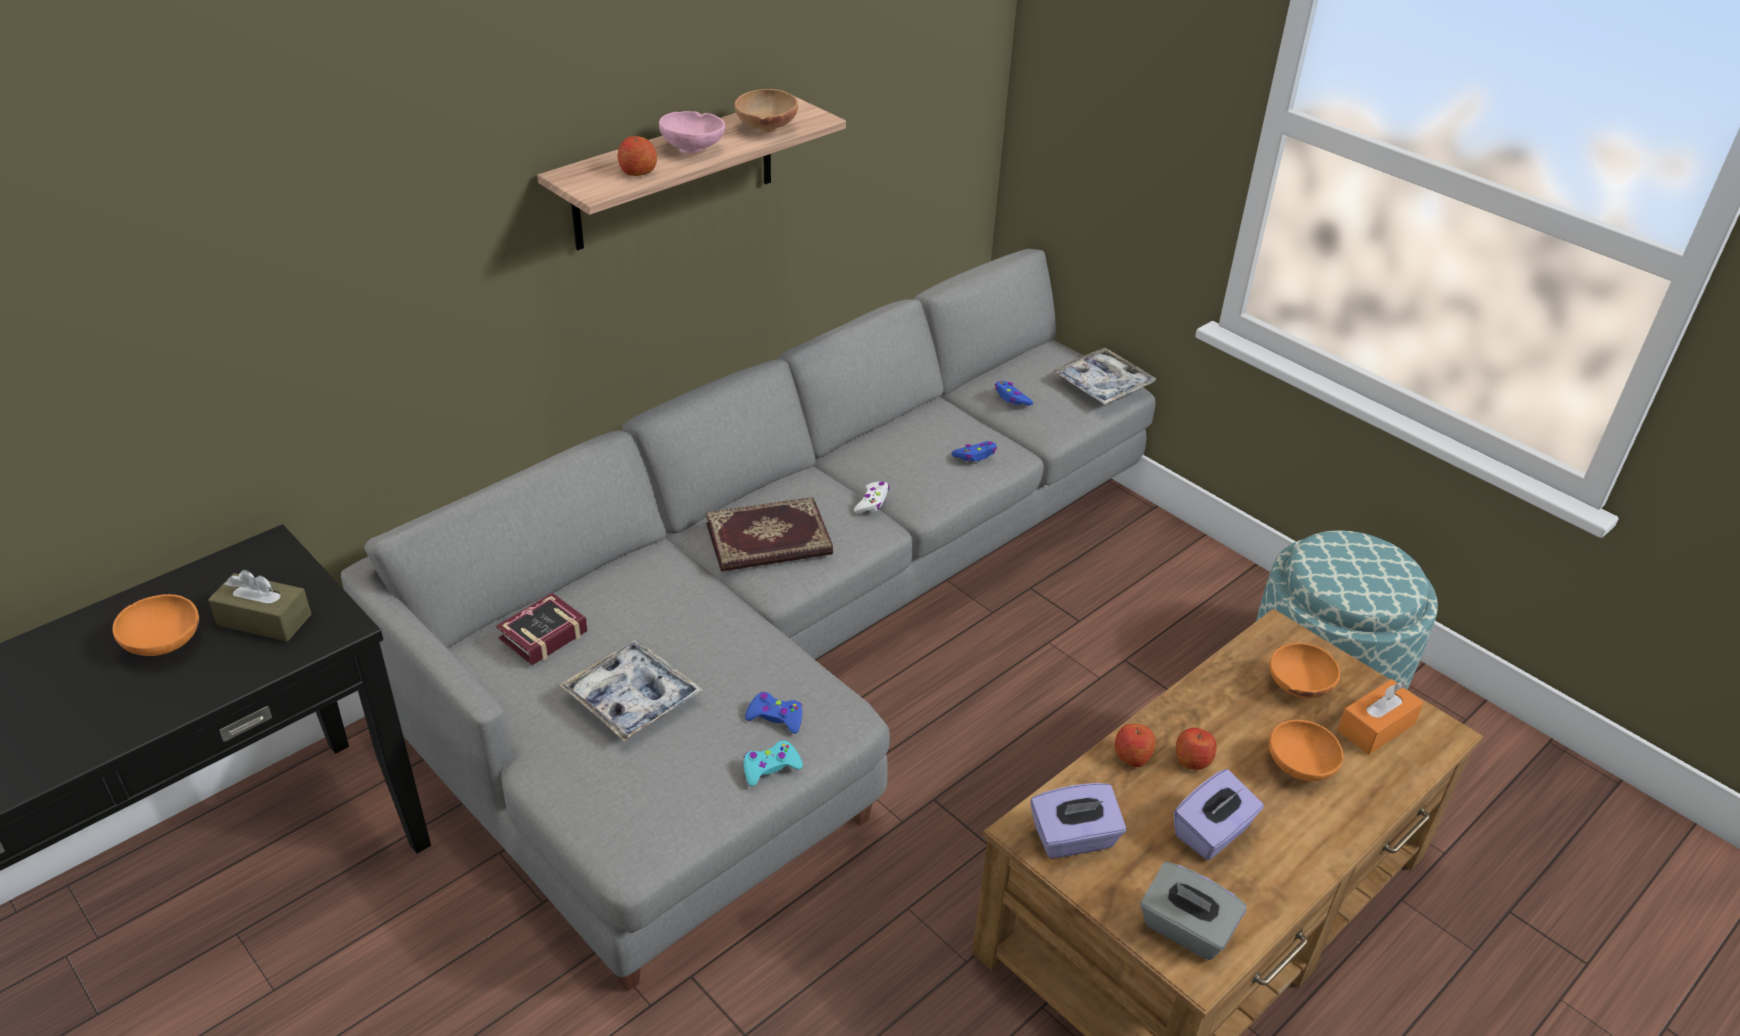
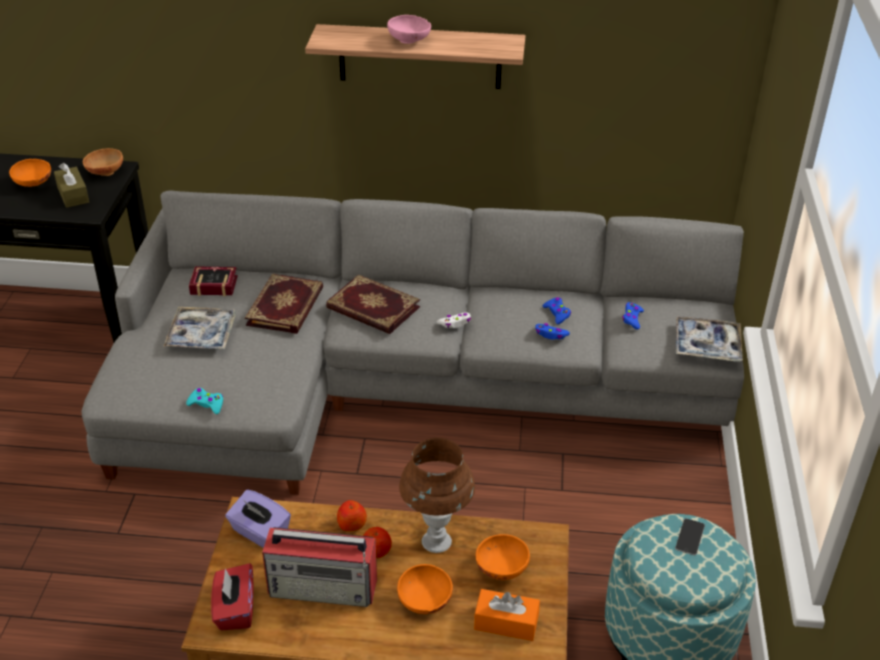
camera: 50 degrees right, 0 degrees up
apple [618,136,657,176] -> none
brown bowl [734,89,798,132] -> brown bowl moved to [83,148,123,176]
blue game controller [745,692,802,734] -> blue game controller moved to [543,297,571,324]
grey tissue box [1140,862,1247,960] -> red tissue box [211,563,253,630]
purple tissue box [1174,769,1264,860] -> radio [262,527,377,607]
none -> book [245,273,323,334]
none -> brown table lamp [399,438,475,553]
none -> phone [675,518,705,555]

